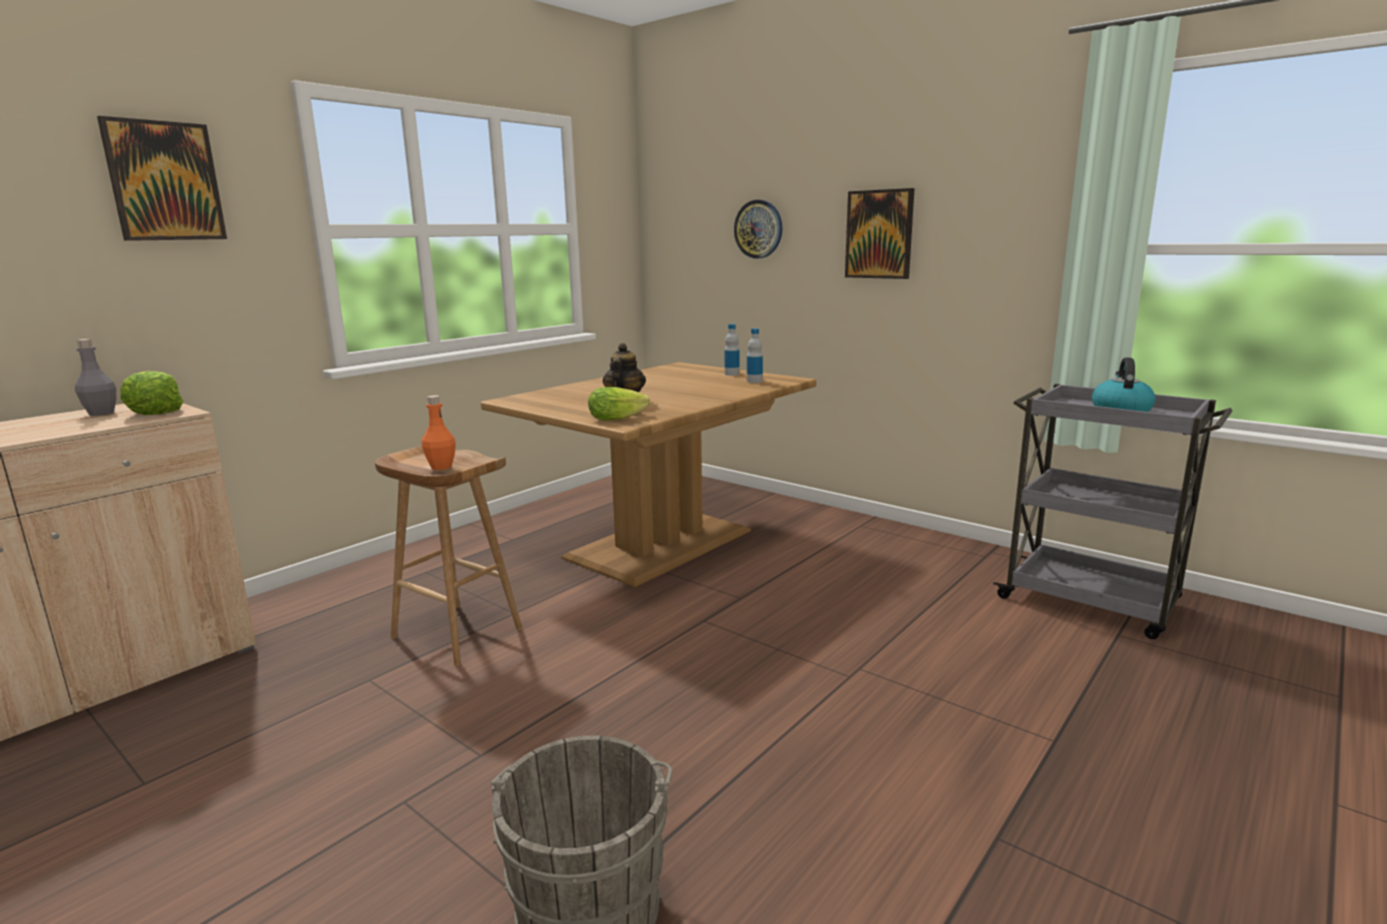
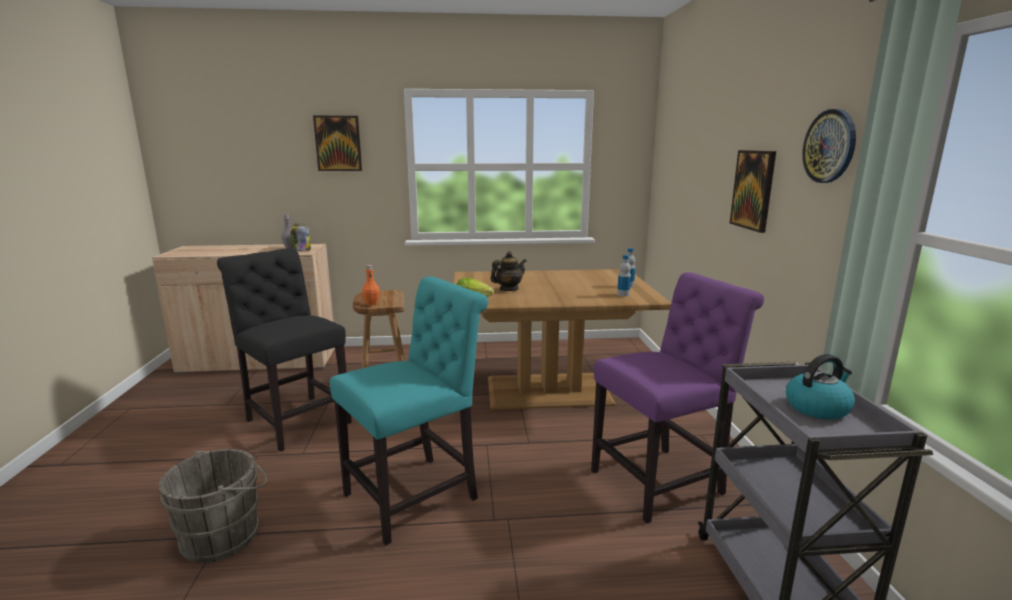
camera: 45 degrees right, 0 degrees up
lettuce [120,371,183,415] -> jar [290,224,311,251]
wall clock [734,200,782,258] -> wall clock moved to [802,109,856,183]
none -> black chair [217,248,352,451]
none -> turquoise chair [330,276,488,545]
none -> purple chair [591,272,764,523]

